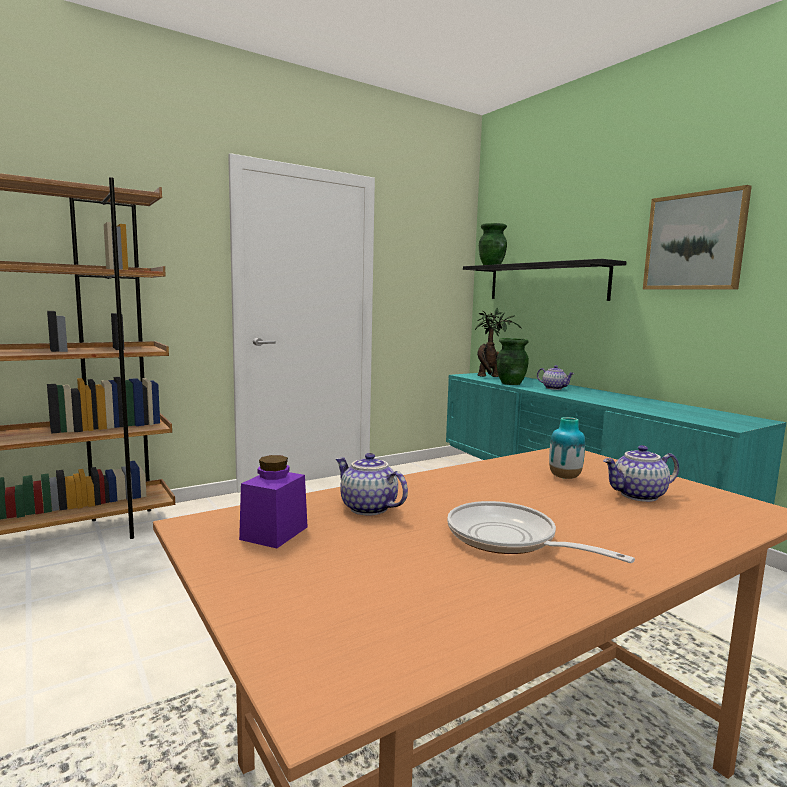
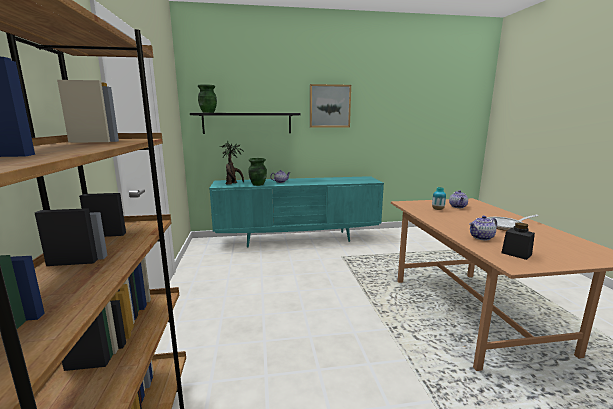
camera: 65 degrees left, 5 degrees up
purple jar [239,455,308,548] -> black jar [501,222,535,260]

